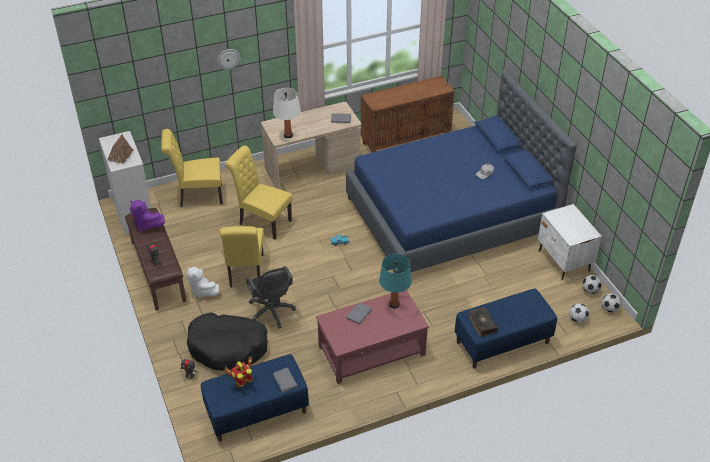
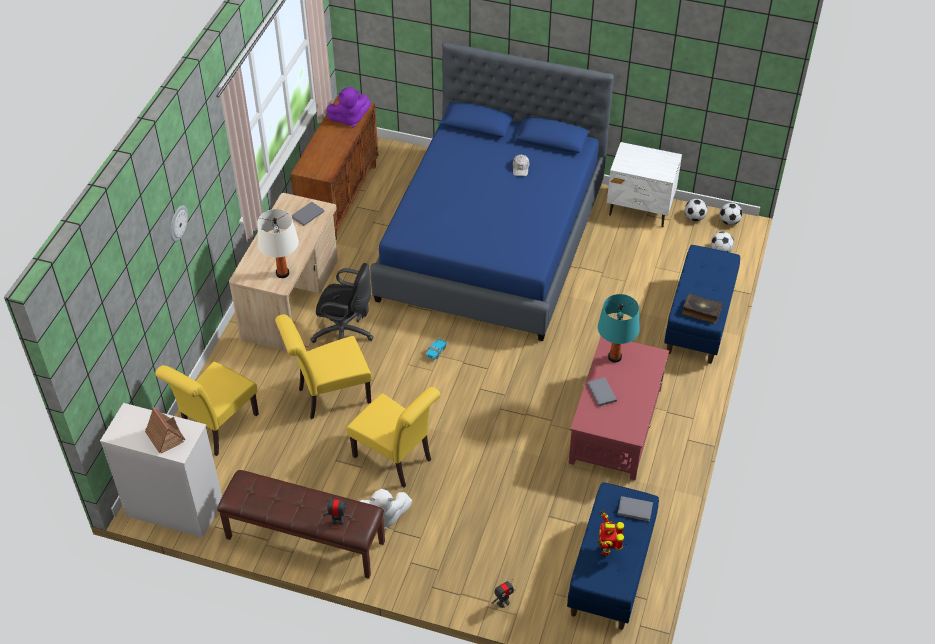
camera: 50 degrees left, 5 degrees up
purple plush toy [130,200,165,232] -> purple plush toy moved to [327,87,371,128]
black dog bed [187,312,268,370] -> none
black office chair [246,266,296,329] -> black office chair moved to [310,263,374,343]

